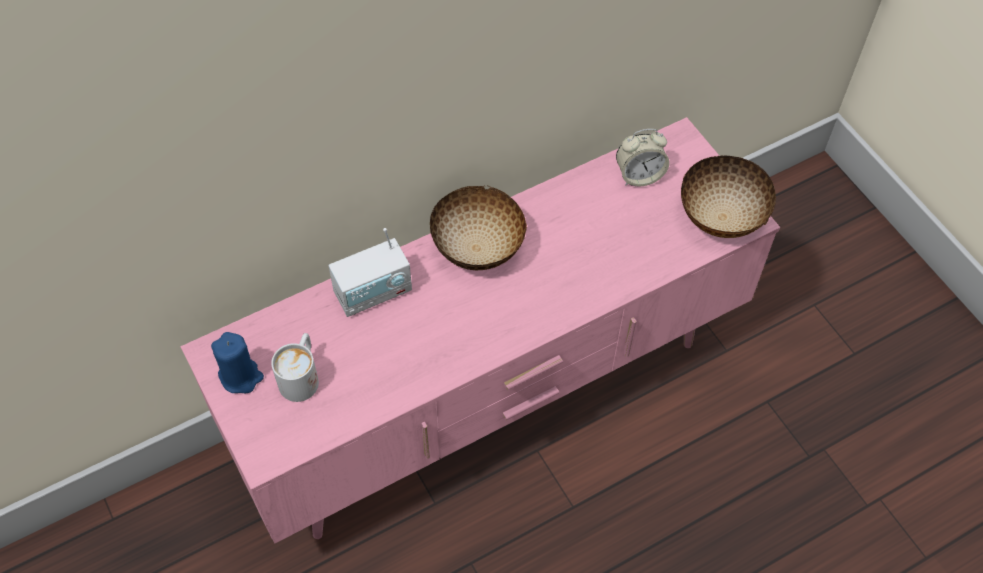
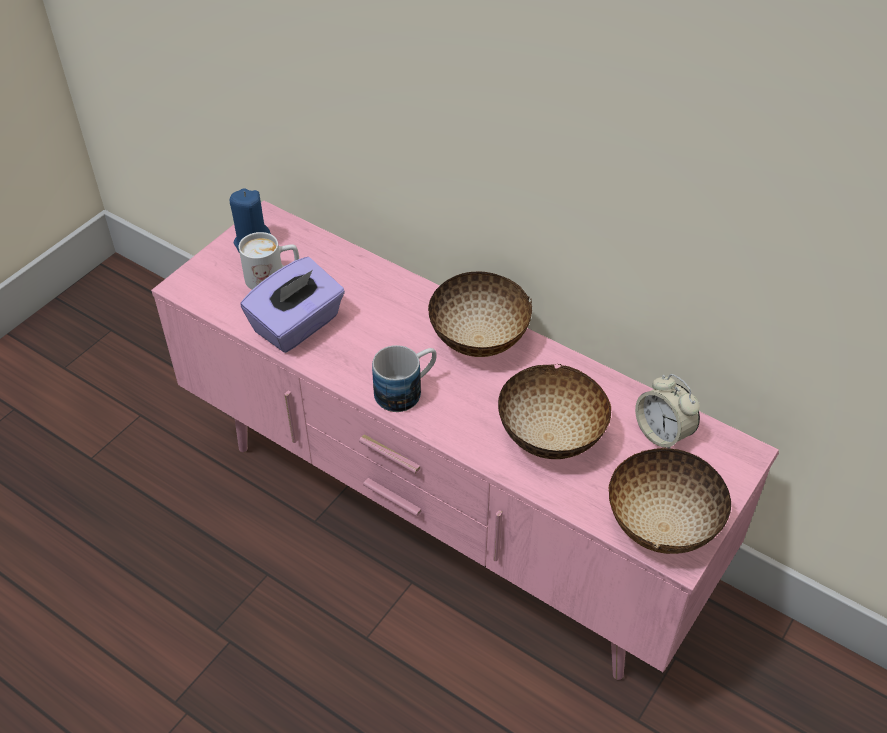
camera: 65 degrees right, 10 degrees down
radio [328,228,412,317] -> none
none -> purple tissue box [240,257,345,353]
none -> mug [372,345,437,412]
none -> bowl [498,364,611,459]

